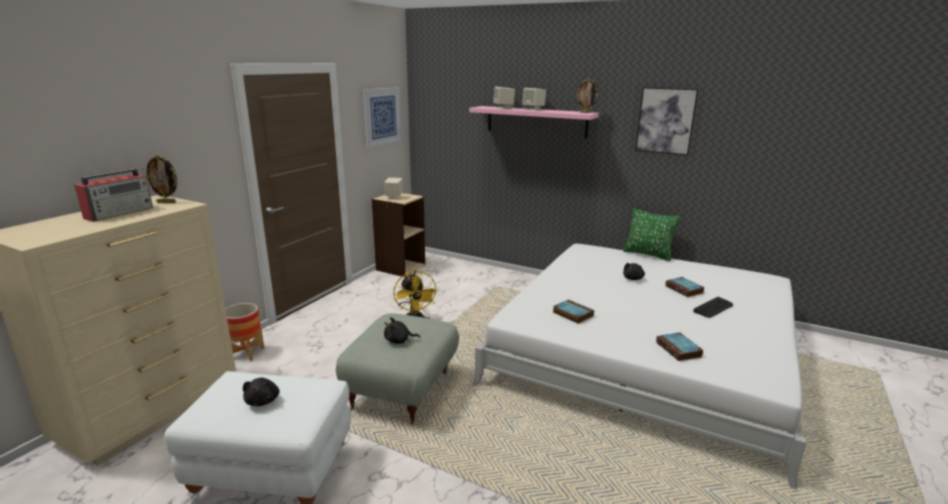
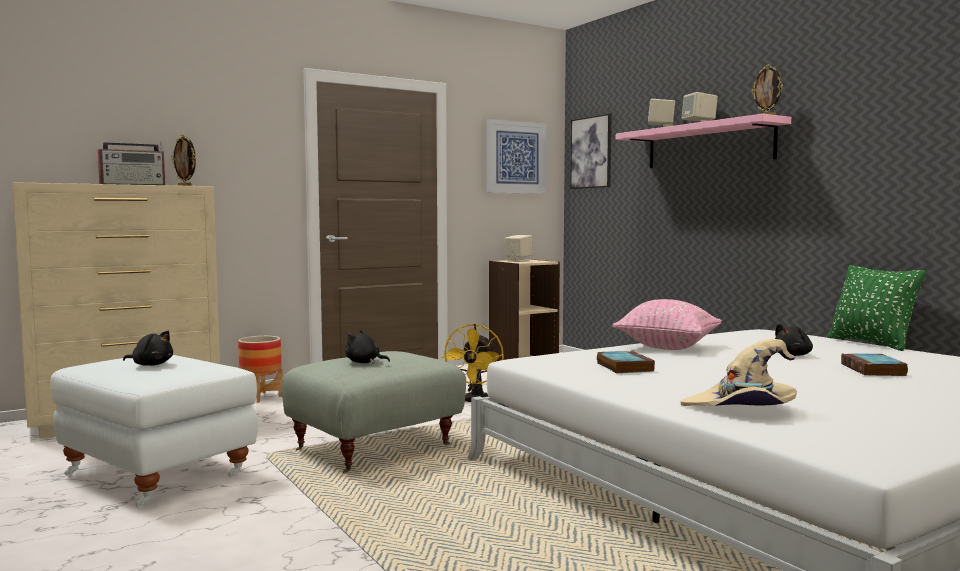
camera: 30 degrees right, 15 degrees down
black plush toy [243,378,280,406] -> black plush toy turned 105 degrees counterclockwise [123,331,173,366]
picture [635,87,699,155] -> picture moved to [570,114,611,189]
book [656,332,703,361] -> beige hat [680,339,797,406]
keyboard [693,297,733,318] -> none
none -> pink pillow [612,299,722,350]

